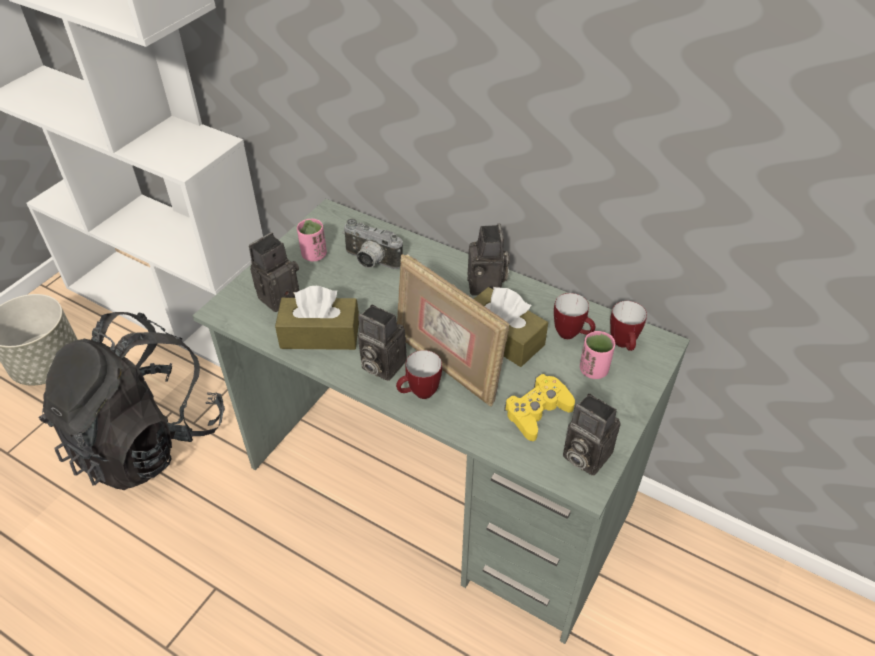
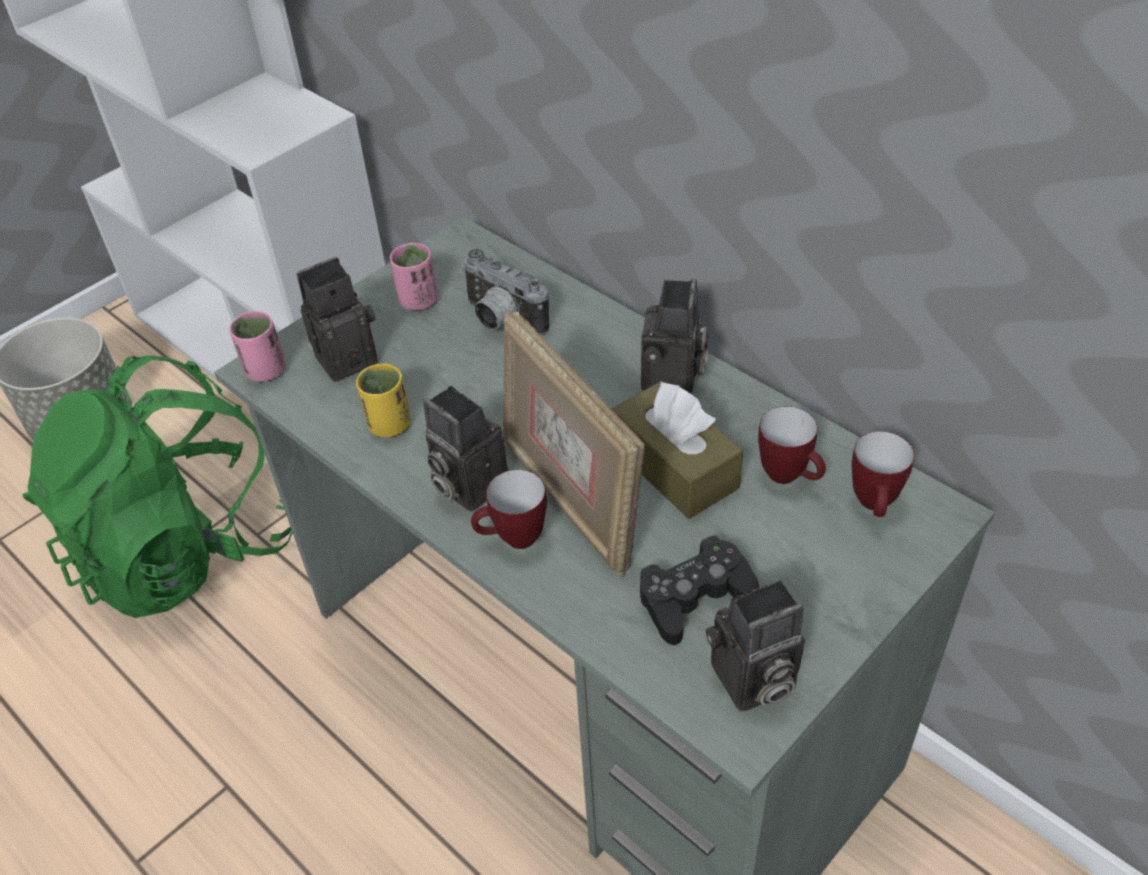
camera: 15 degrees right, 0 degrees up
black backpack [39,312,225,490] -> green backpack [22,356,293,618]
brown tissue box [275,286,359,350] -> yellow cup [356,364,411,437]
yellow game controller [504,374,575,441] -> black game controller [640,535,759,645]
camera [563,393,621,476] -> camera turned 75 degrees counterclockwise [706,579,805,712]
pink cup [580,331,616,379] -> pink cup moved to [229,311,286,382]

